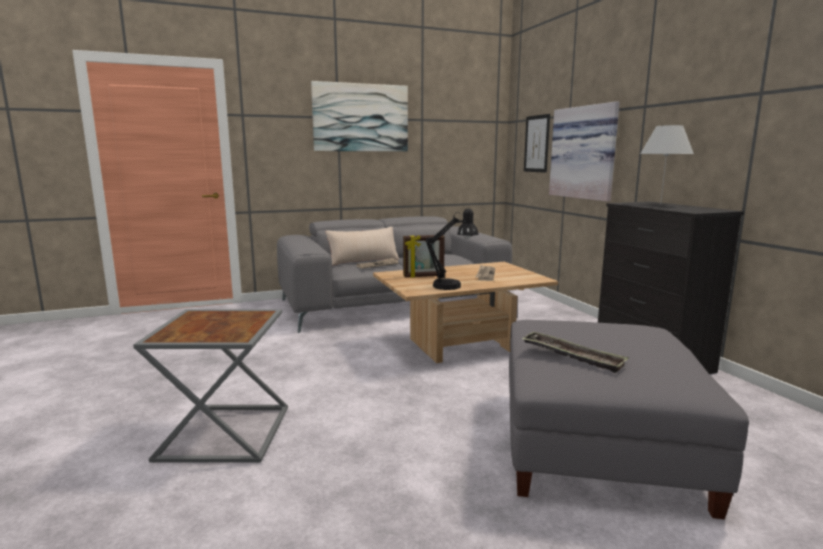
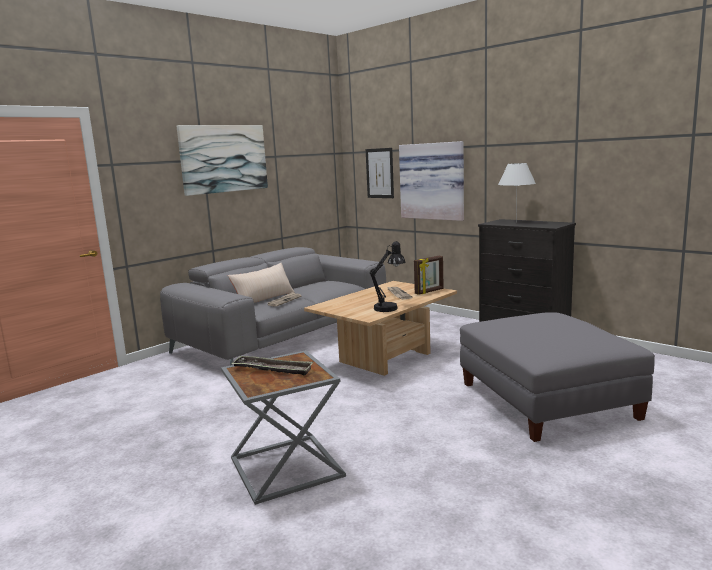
camera: 25 degrees left, 0 degrees up
picture frame [403,235,445,278] -> picture frame moved to [414,256,444,295]
tray [521,331,629,373] -> tray moved to [231,356,314,376]

